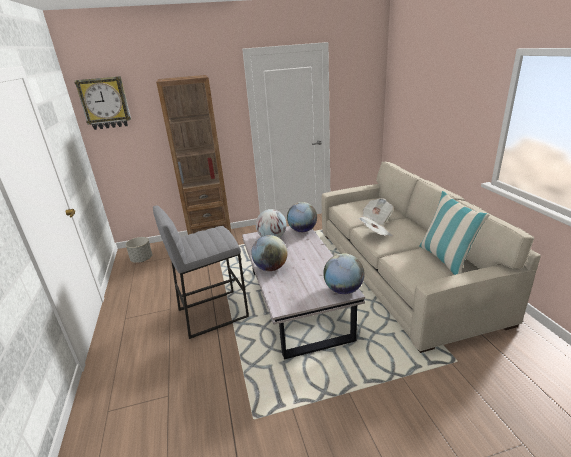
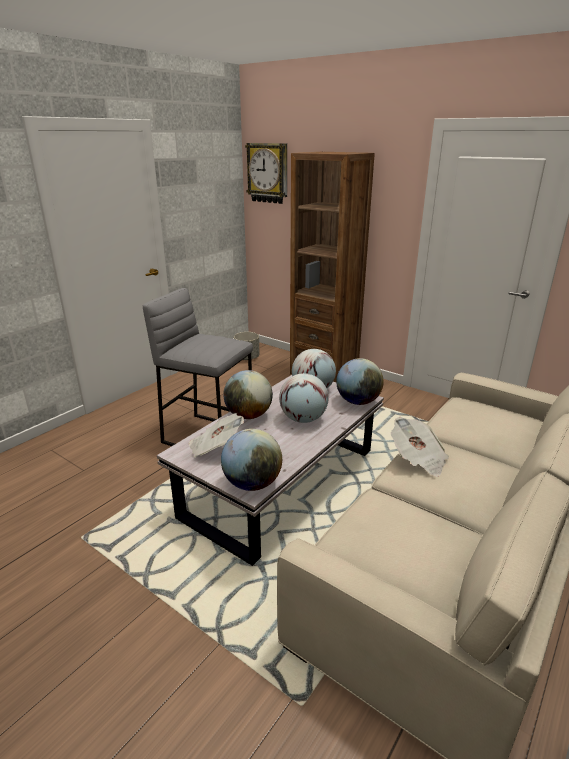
camera: 50 degrees right, 0 degrees up
newspaper [362,198,394,226] -> newspaper moved to [188,413,244,458]
pillow [419,191,489,275] -> none
none -> globe [279,373,329,423]

